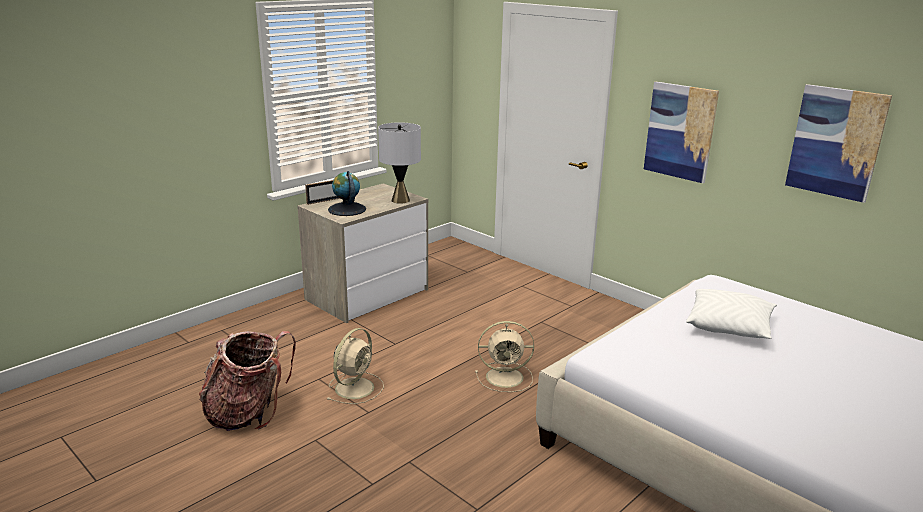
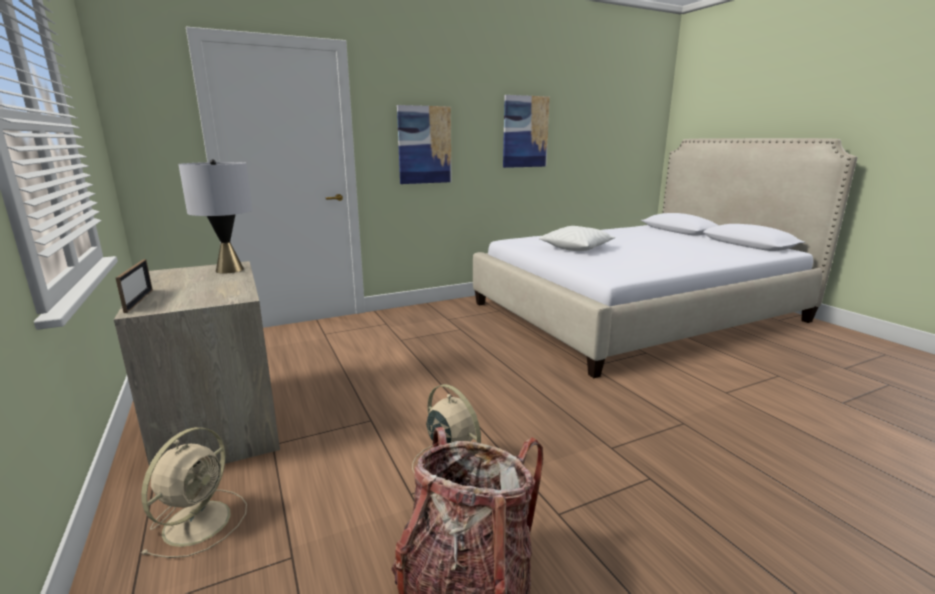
camera: 70 degrees left, 5 degrees down
globe [328,171,366,216] -> none
beige fan [475,321,534,392] -> beige fan moved to [141,427,247,558]

